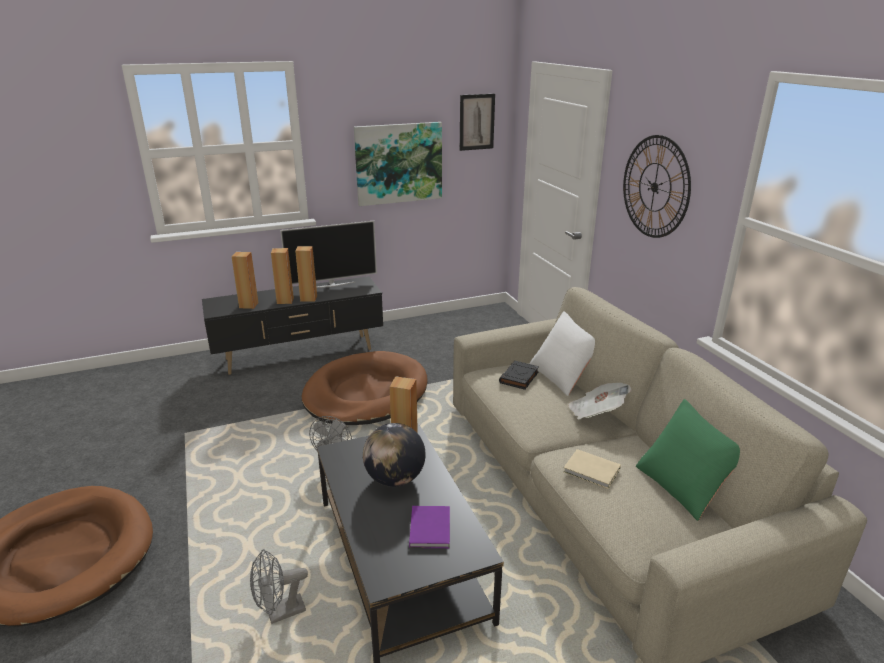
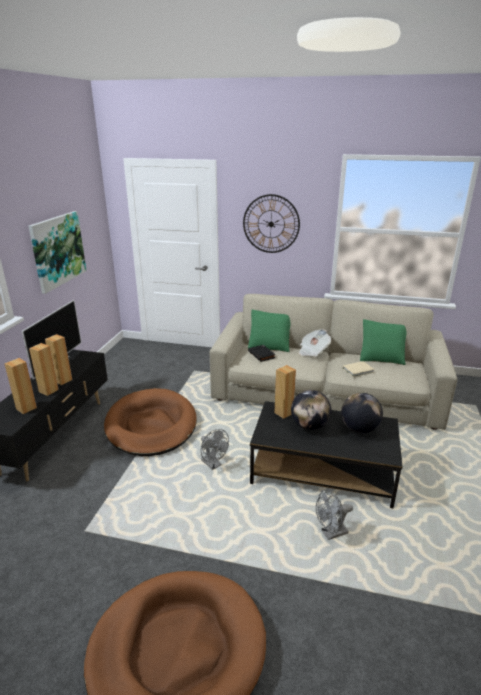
camera: 55 degrees left, 0 degrees up
grey fan [250,549,308,624] -> grey fan turned 60 degrees clockwise [316,490,353,540]
purple book [409,506,450,548] -> globe [341,393,383,433]
picture [460,94,495,151] -> none
white pillow [529,311,595,396] -> green pillow [248,310,291,352]

